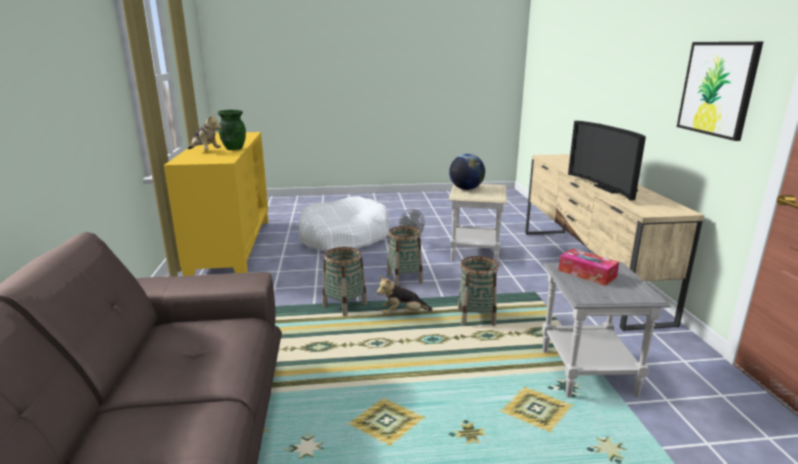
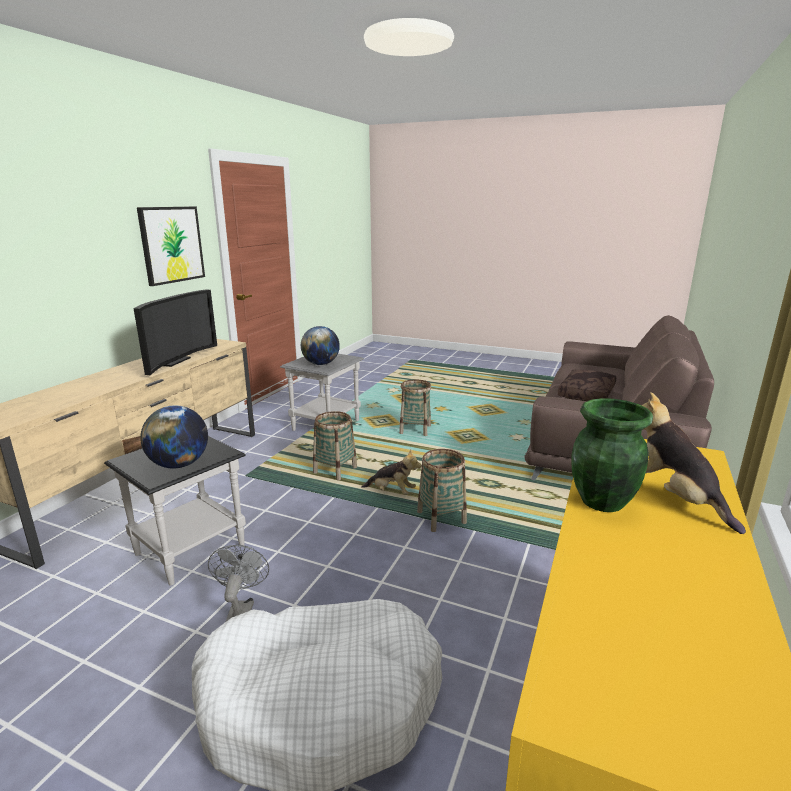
camera: 150 degrees left, 0 degrees up
basket [387,226,423,285] -> basket moved to [399,380,431,436]
beige side table [448,184,507,263] -> black side table [104,436,246,586]
tissue box [558,249,619,286] -> globe [301,326,340,365]
none -> brown pillow [558,369,616,401]

